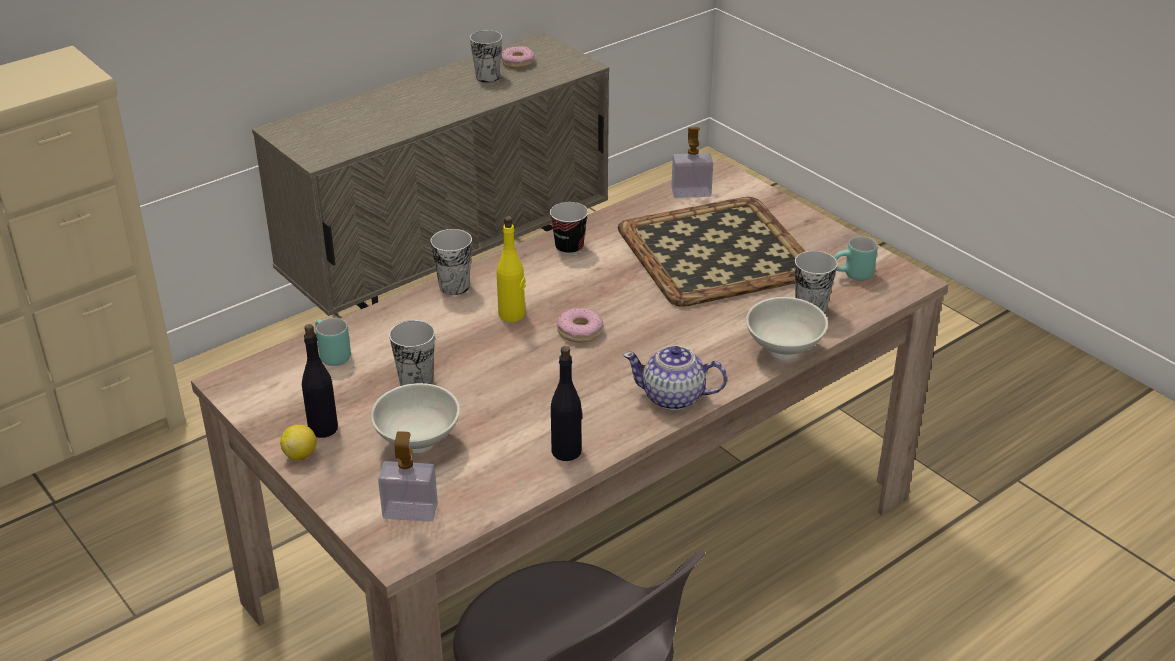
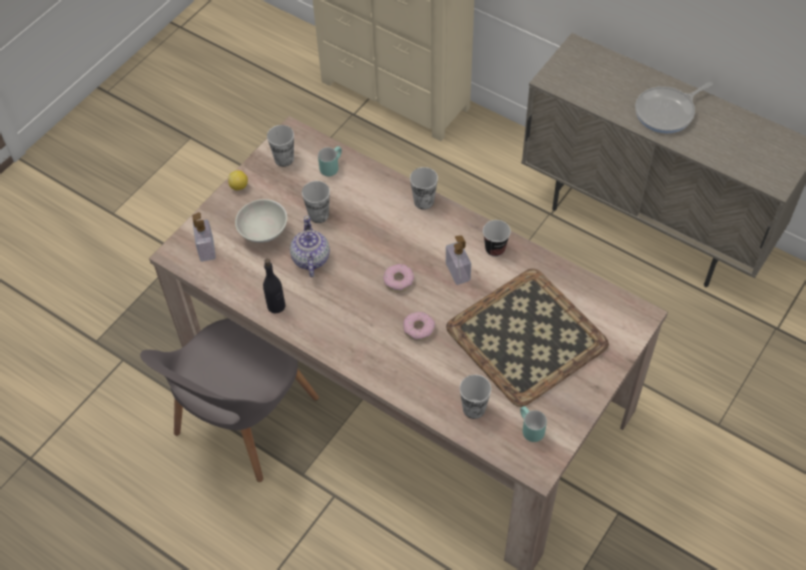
camera: 75 degrees right, 20 degrees up
black bottle [302,324,338,438] -> none
cup [470,30,502,83] -> cup moved to [267,125,294,167]
yellow bottle [497,216,525,322] -> none
donut [501,46,535,68] -> donut moved to [403,312,435,341]
teapot [623,345,727,410] -> teapot moved to [290,216,330,277]
soap dispenser [671,127,713,198] -> soap dispenser moved to [446,235,471,285]
white bowl [746,297,828,360] -> none
none -> frying pan [635,82,713,134]

